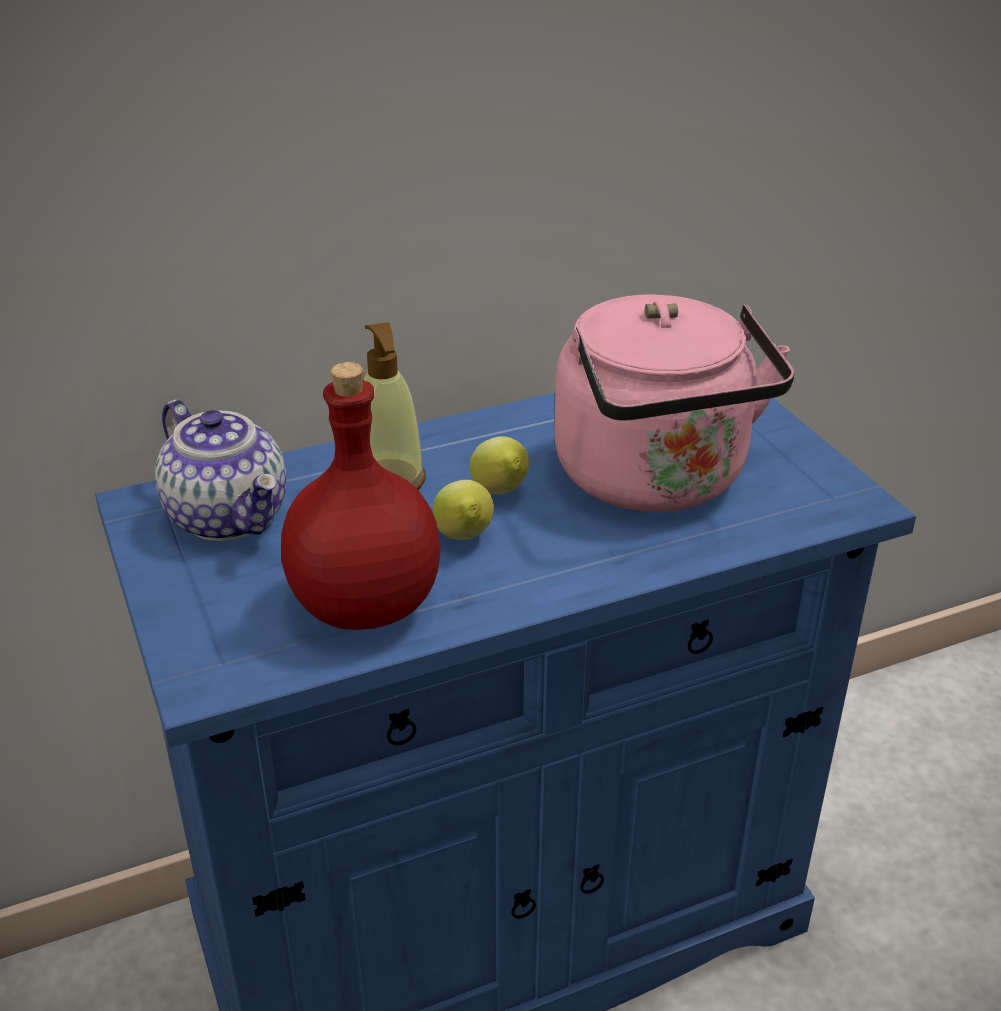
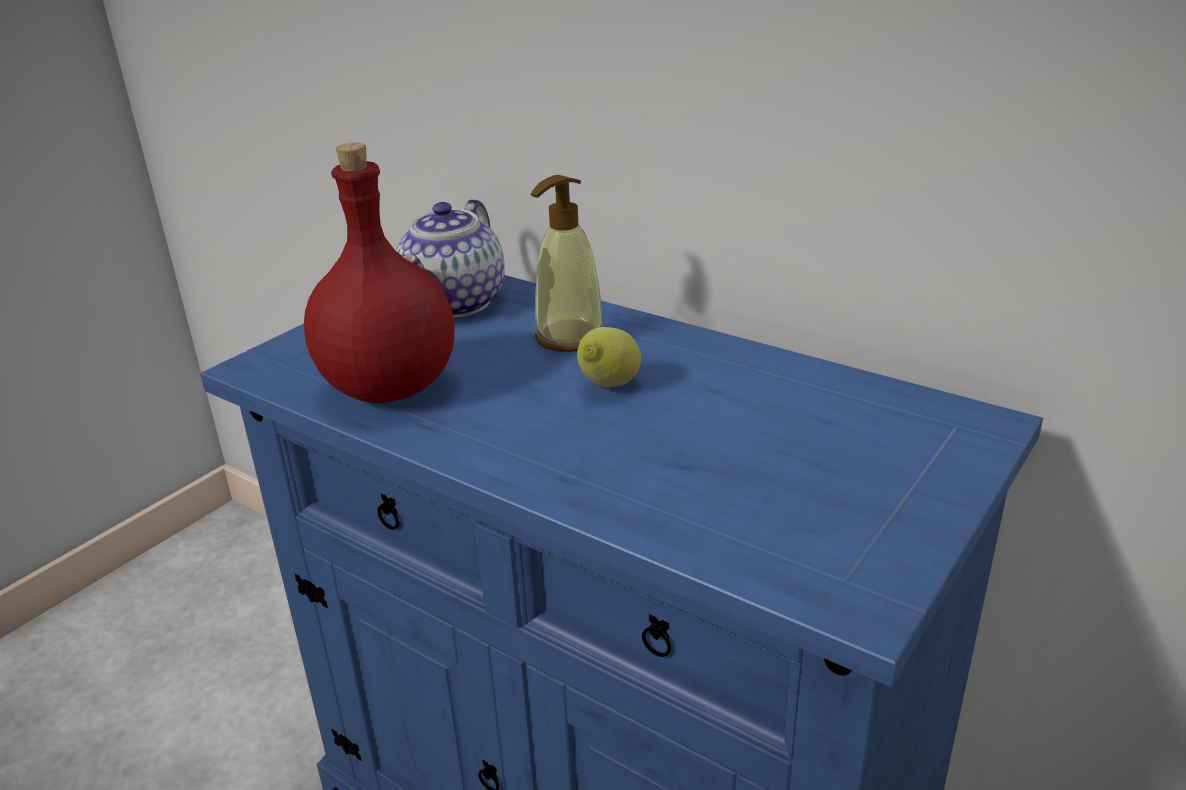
camera: 60 degrees right, 5 degrees down
lemon [433,480,494,540] -> none
pink kettle [554,294,795,512] -> none

